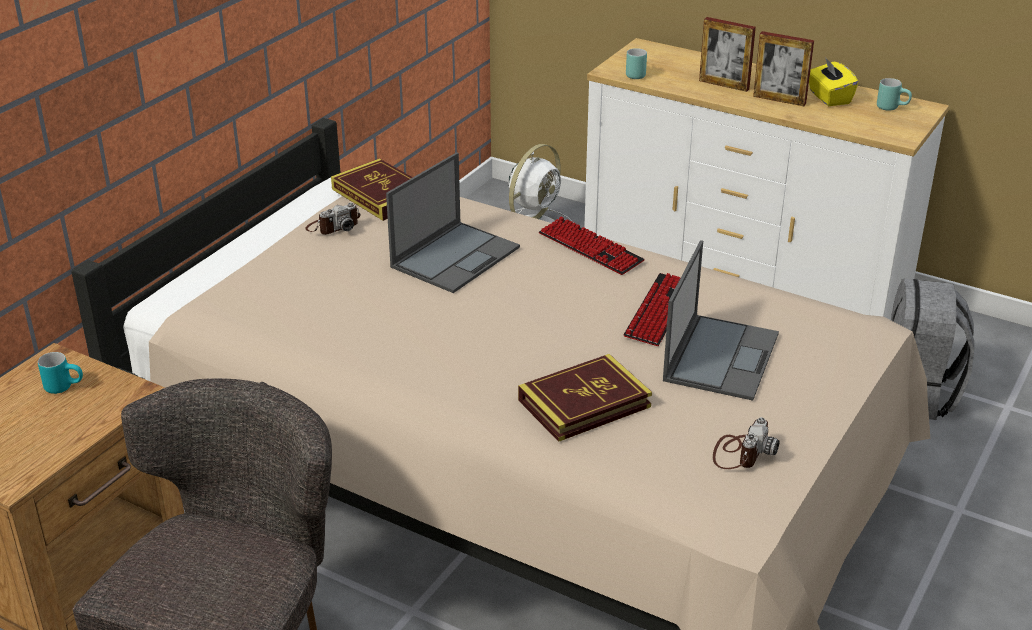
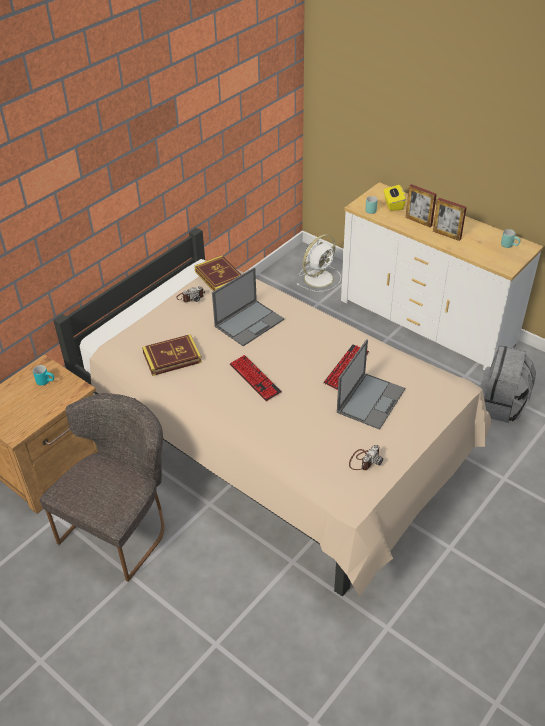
camera: 10 degrees right, 10 degrees up
book [518,354,652,442] -> book moved to [142,334,202,376]
keyboard [539,216,645,275] -> keyboard moved to [230,355,282,401]
yellow tissue box [809,57,858,106] -> yellow tissue box moved to [384,185,406,211]

